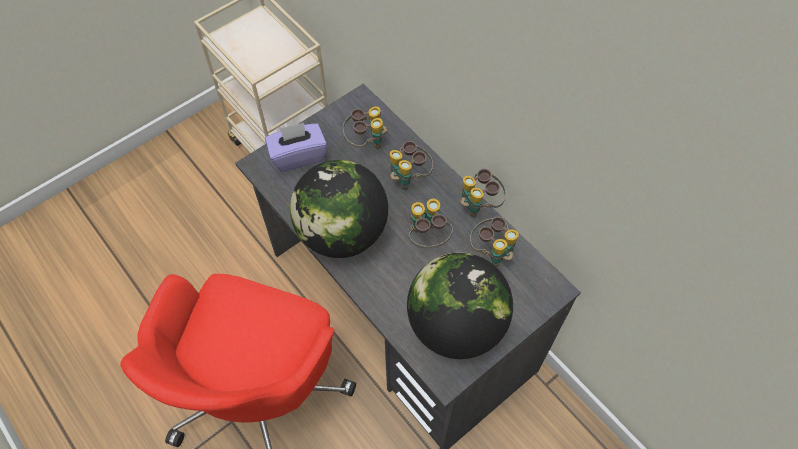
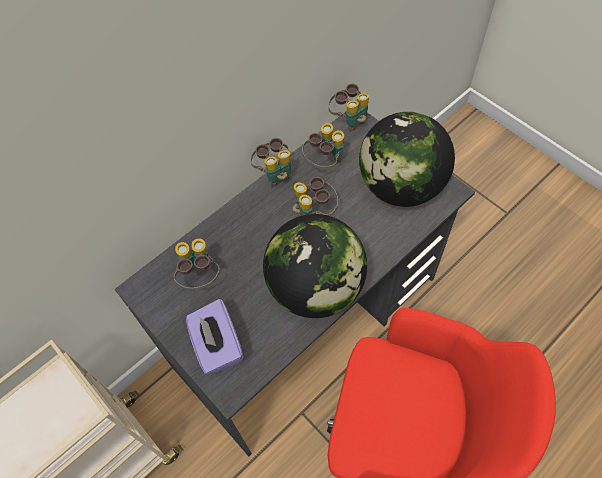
camera: 90 degrees left, 0 degrees up
binoculars [390,141,433,190] -> binoculars moved to [328,84,369,132]

